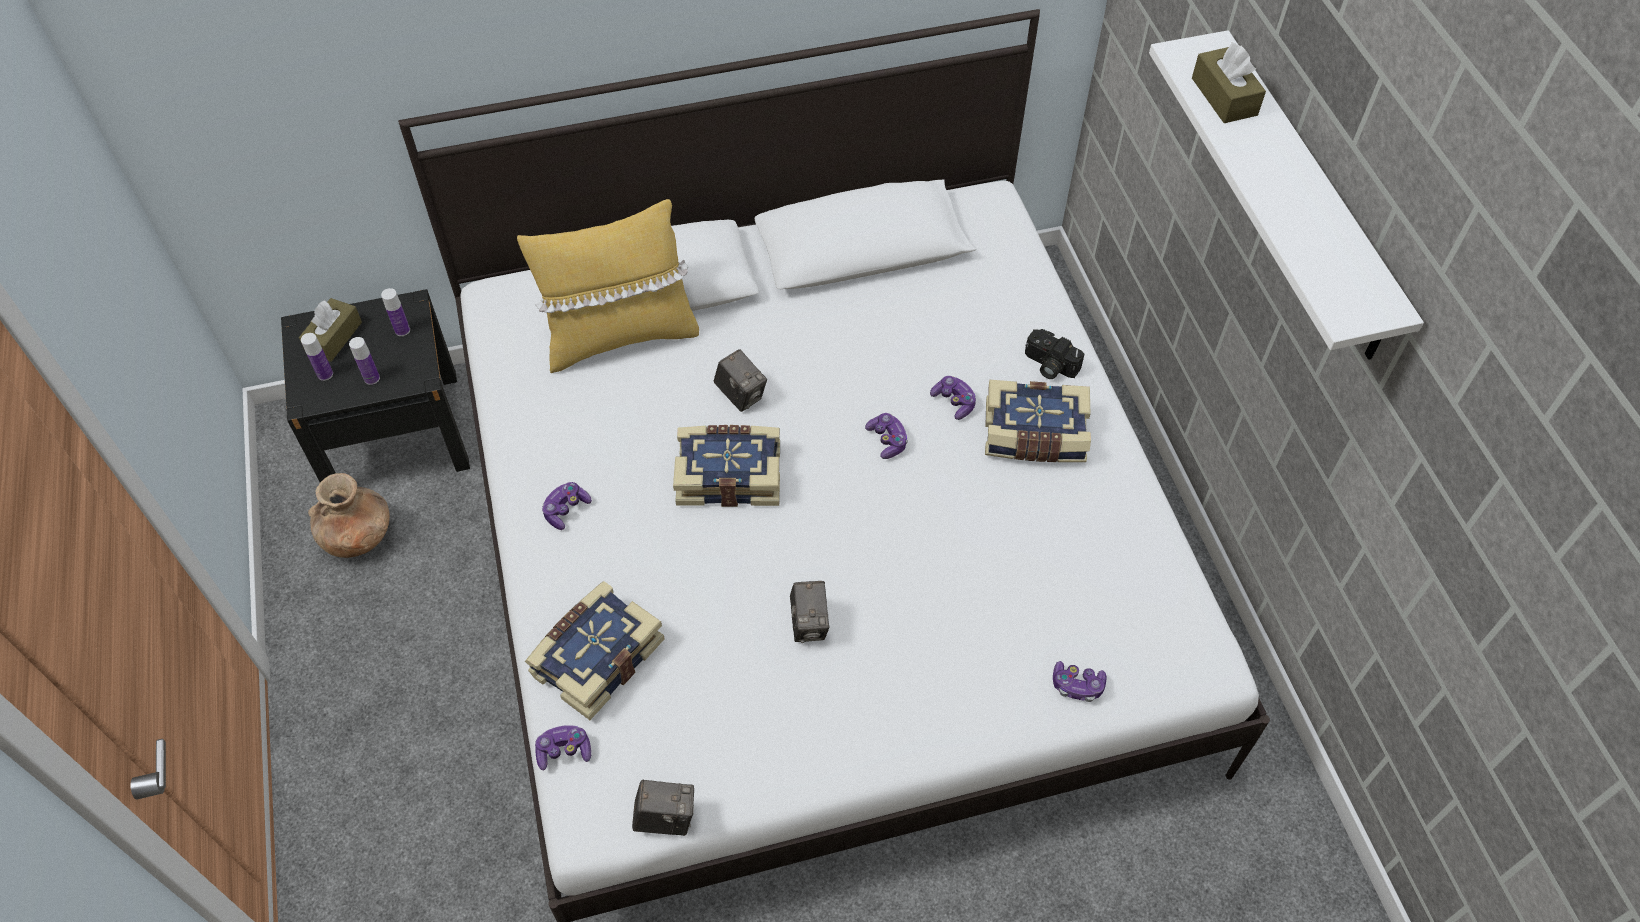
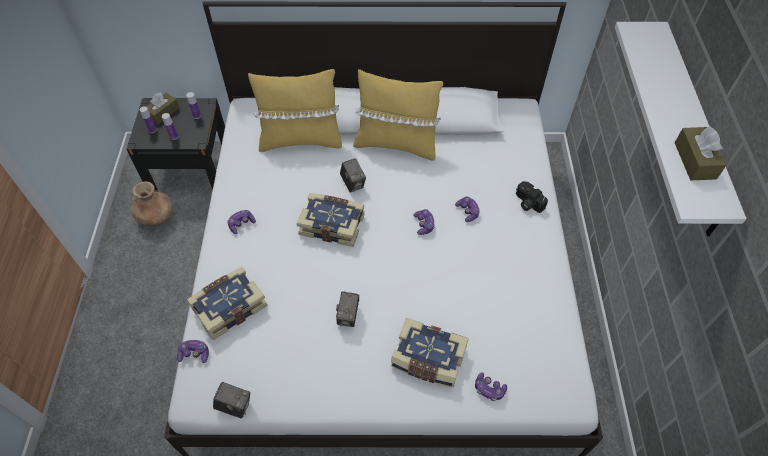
camera: 15 degrees right, 0 degrees up
book [985,380,1091,462] -> book moved to [391,318,469,388]
brown tissue box [1192,43,1266,123] -> brown tissue box moved to [675,126,727,180]
none -> yellow pillow [353,69,443,160]

